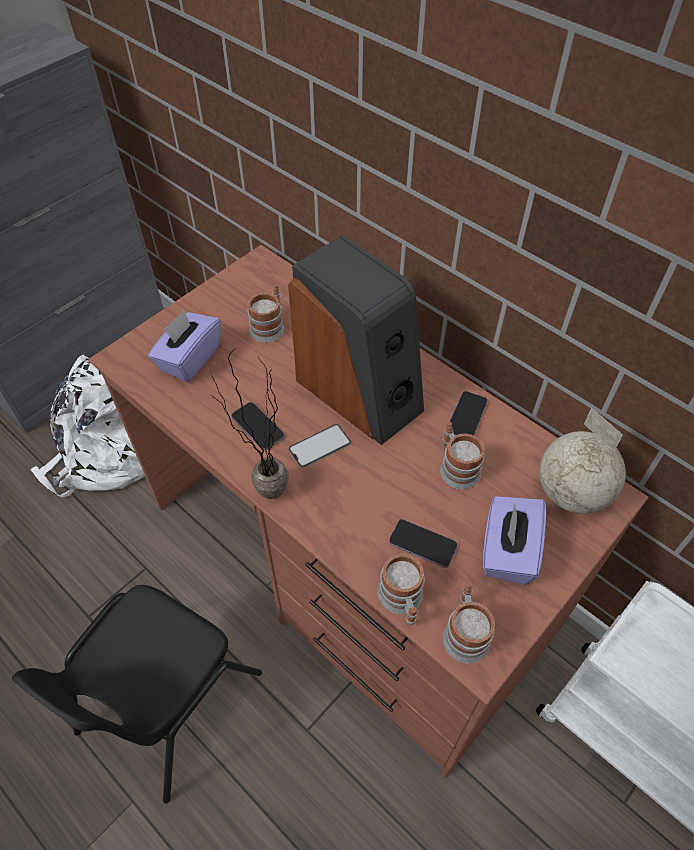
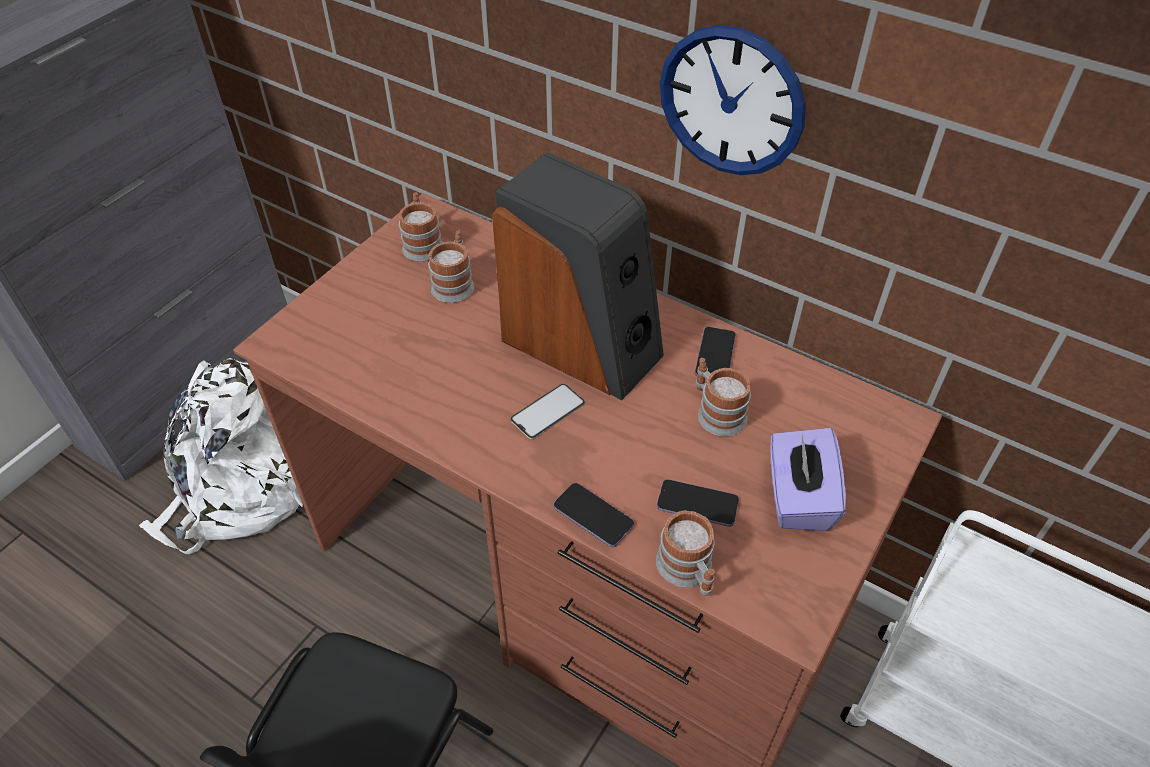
camera: 10 degrees left, 5 degrees down
purple tissue box [148,310,221,382] -> none
potted plant [210,348,289,499] -> none
phone [231,402,285,450] -> phone moved to [553,483,634,547]
mug [443,582,495,663] -> mug moved to [399,192,443,262]
globe [539,407,626,514] -> none
none -> wall clock [660,25,806,175]

